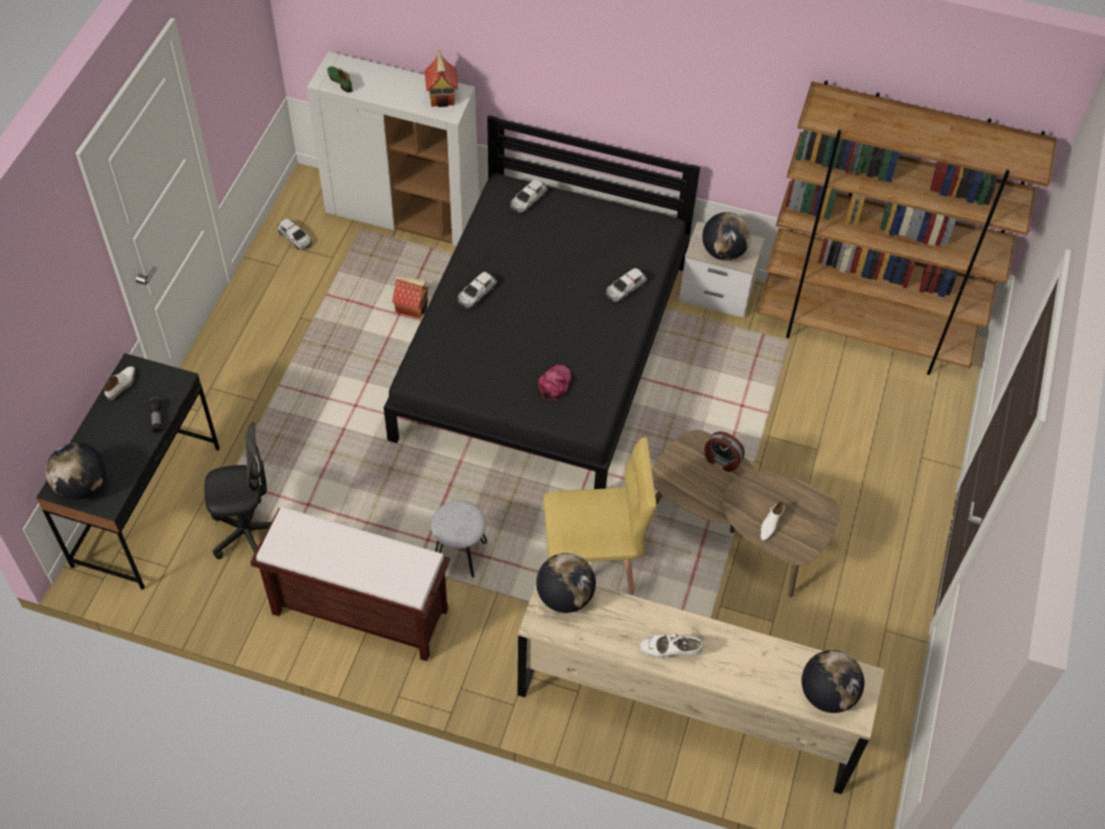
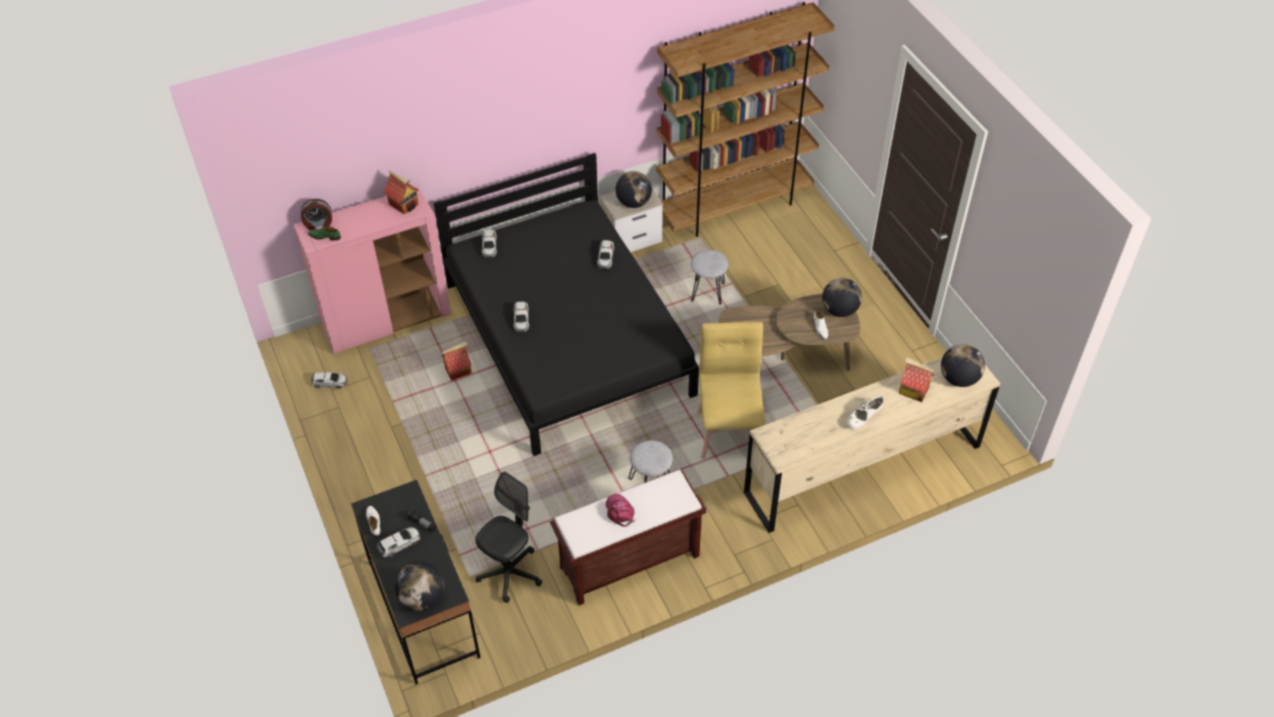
camera: 40 degrees left, 5 degrees down
white cabinet [307,51,479,246] -> pink cabinet [293,186,451,353]
globe [536,553,596,613] -> globe moved to [822,278,862,317]
pink cap [537,365,571,401] -> pink cap moved to [606,494,635,527]
yellow chair [543,437,657,595] -> yellow chair turned 45 degrees counterclockwise [698,322,765,459]
alarm clock [704,431,745,472] -> alarm clock moved to [301,199,332,230]
none -> toy car [377,527,420,557]
none -> grey stool [690,250,729,305]
none -> toy house [899,357,934,402]

